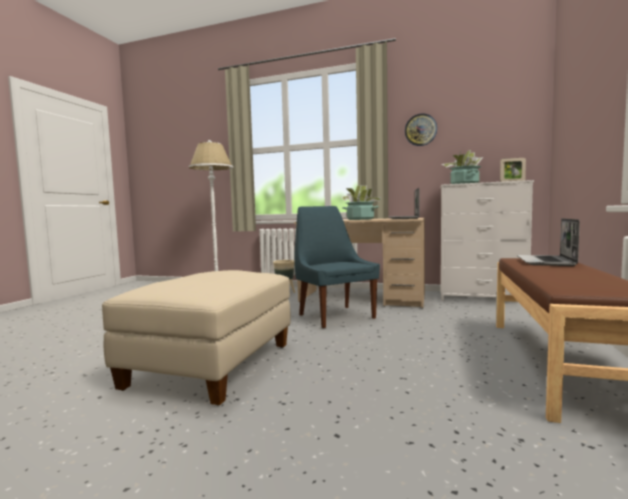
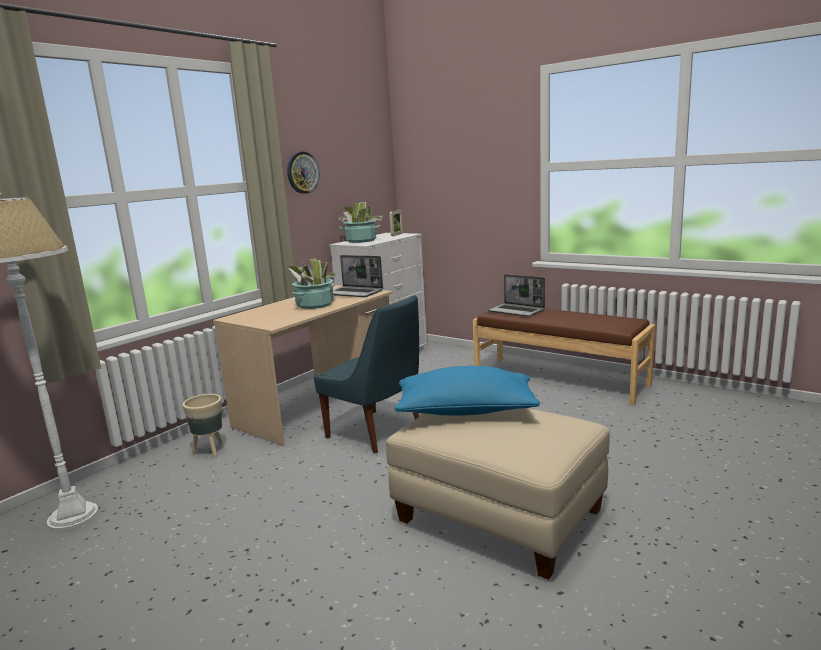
camera: 70 degrees left, 10 degrees up
blue chair [295,206,380,328] -> blue chair turned 135 degrees counterclockwise [314,295,419,453]
none -> blue pillow [394,366,540,416]

